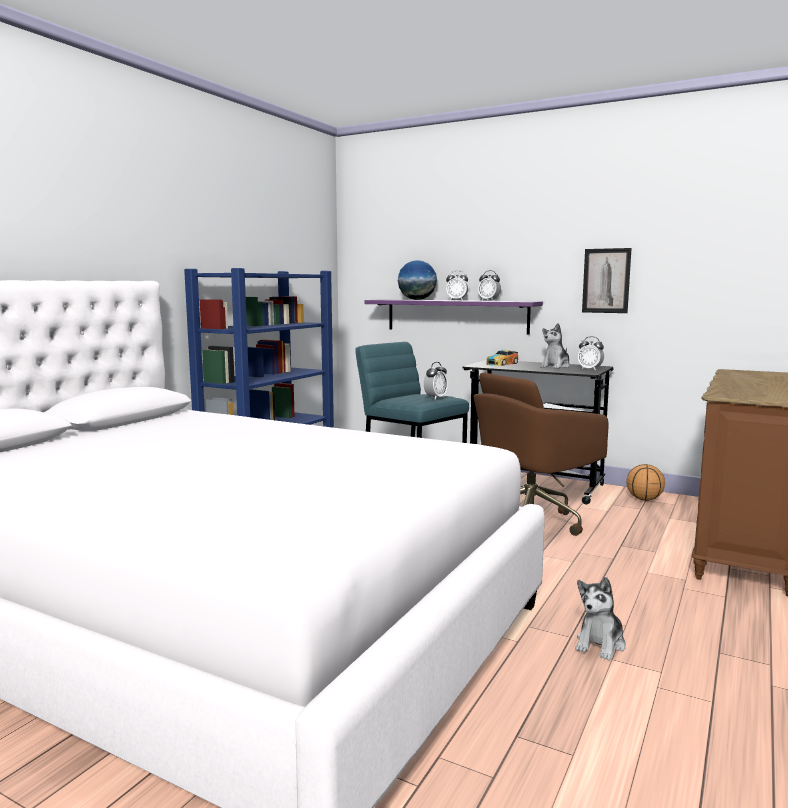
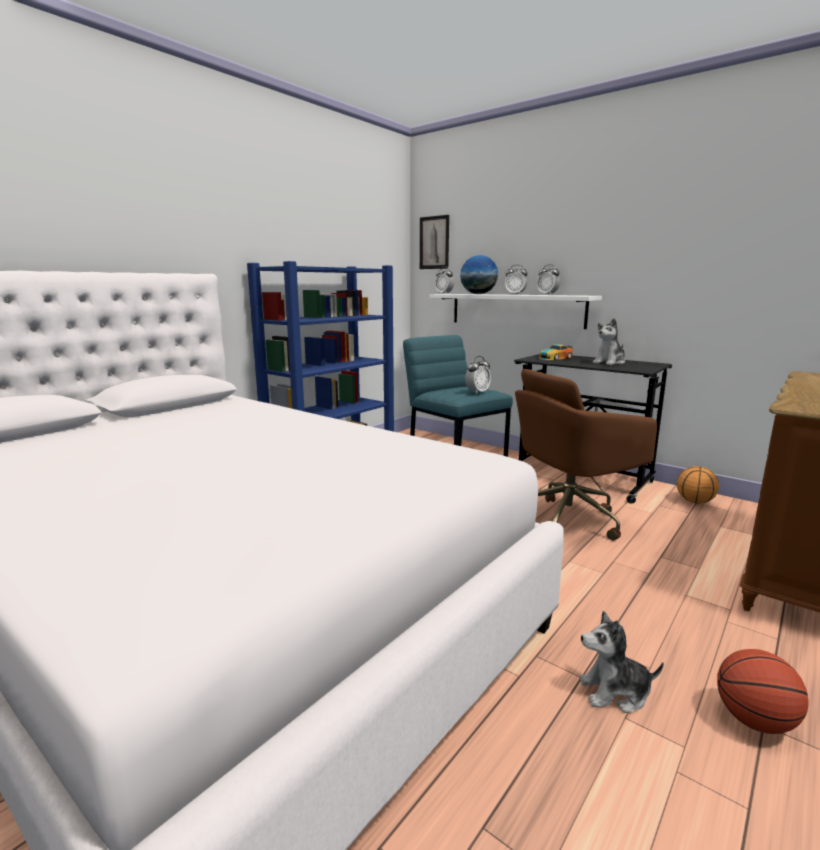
camera: 10 degrees right, 5 degrees up
purple shelf [364,299,543,335] -> white shelf [430,294,602,329]
plush toy [576,577,626,661] -> plush toy turned 45 degrees clockwise [579,611,664,713]
alarm clock [578,336,604,371] -> alarm clock moved to [435,267,454,294]
picture [582,248,632,313] -> picture moved to [420,215,449,269]
none -> basketball [717,649,809,734]

